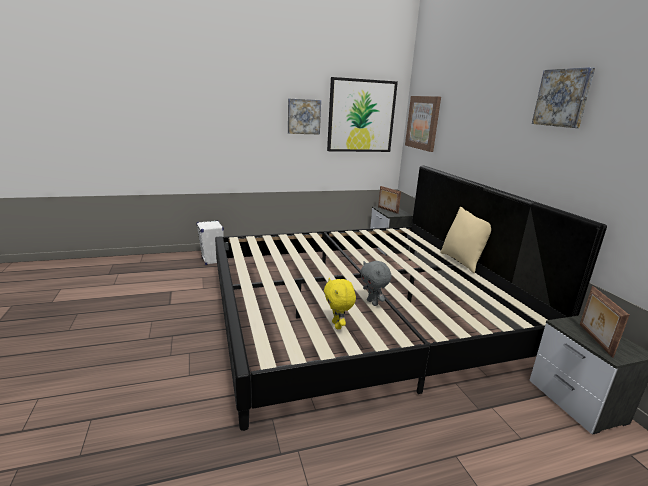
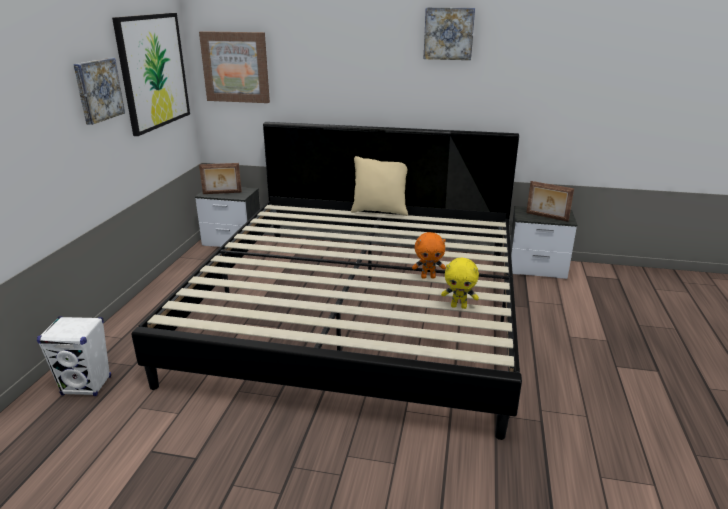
camera: 60 degrees left, 5 degrees up
grey plush toy [361,261,392,306] -> orange plush toy [412,232,446,279]

